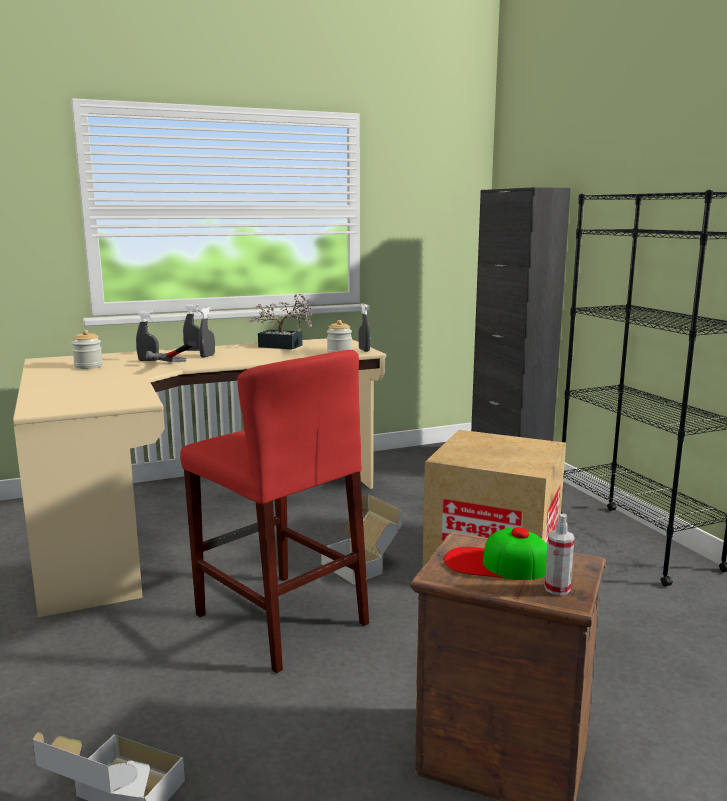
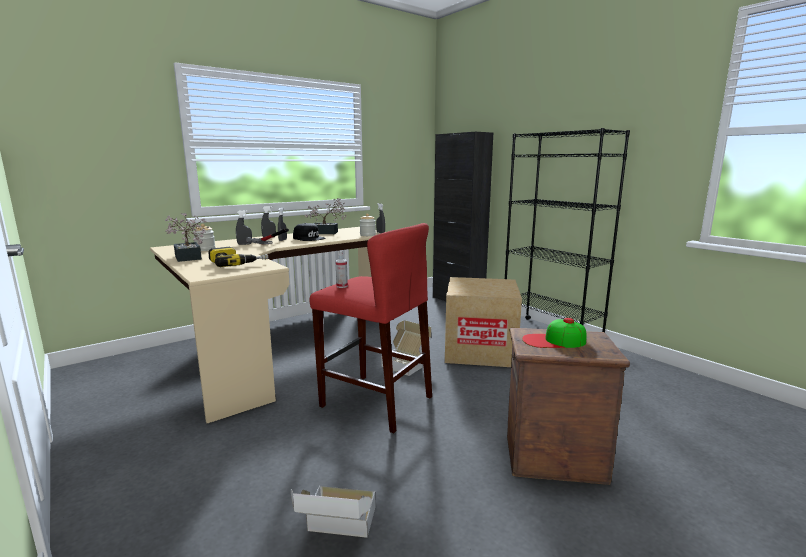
camera: 15 degrees left, 0 degrees up
spray bottle [545,514,575,595] -> spray bottle moved to [335,250,348,288]
none -> potted plant [165,213,209,262]
none -> power drill [208,247,268,267]
none -> black cap [293,223,325,241]

